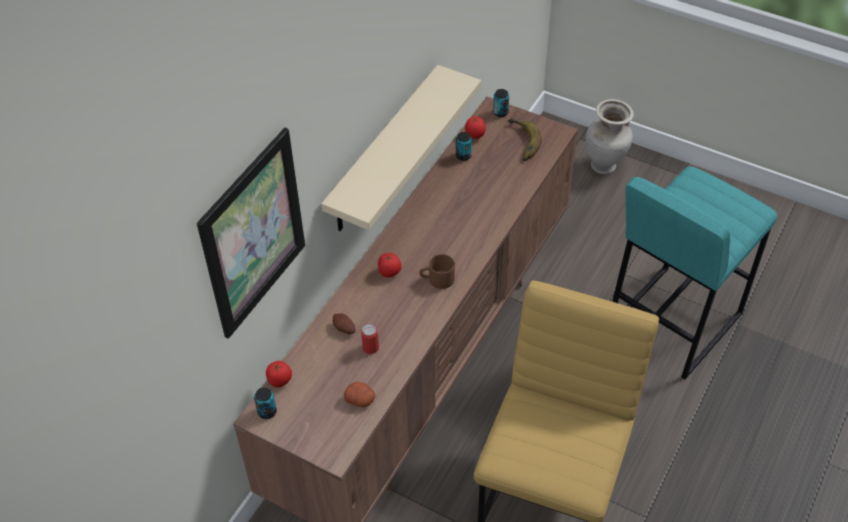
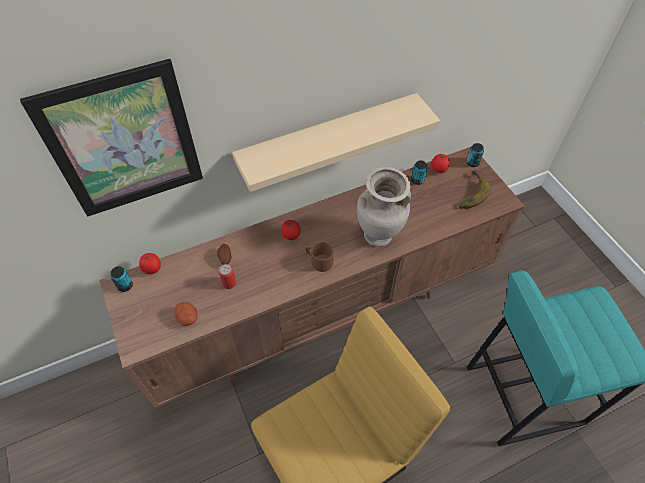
camera: 35 degrees right, 5 degrees up
beige vase [585,99,634,174] -> beige vase moved to [356,167,411,247]

